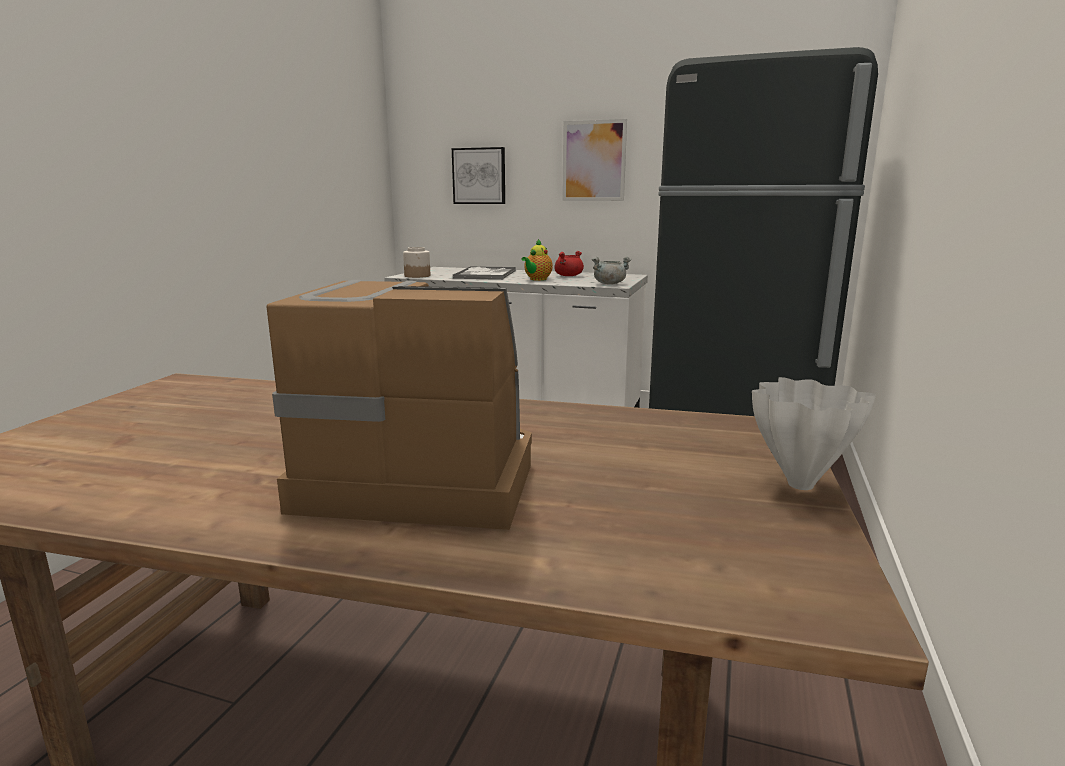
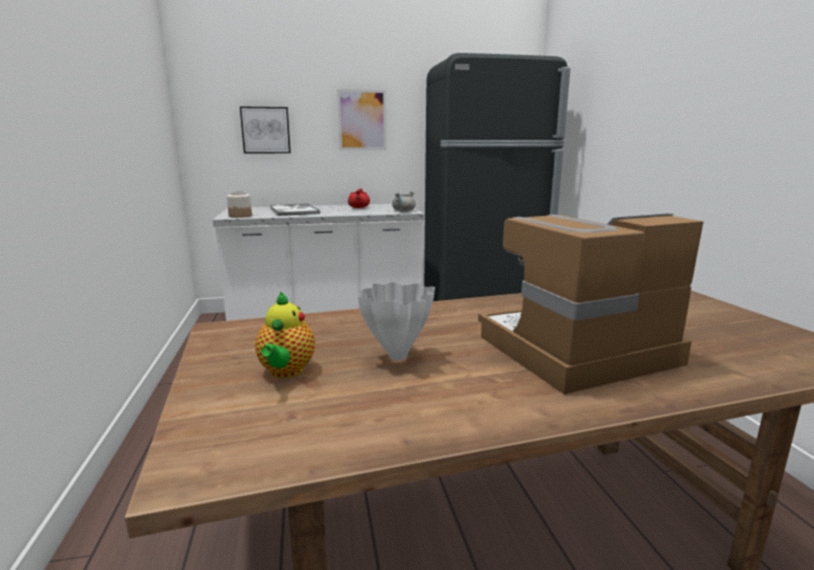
camera: 30 degrees left, 0 degrees up
teapot [521,239,553,281] -> teapot moved to [255,292,315,378]
white vase [752,377,876,490] -> white vase moved to [358,282,435,361]

